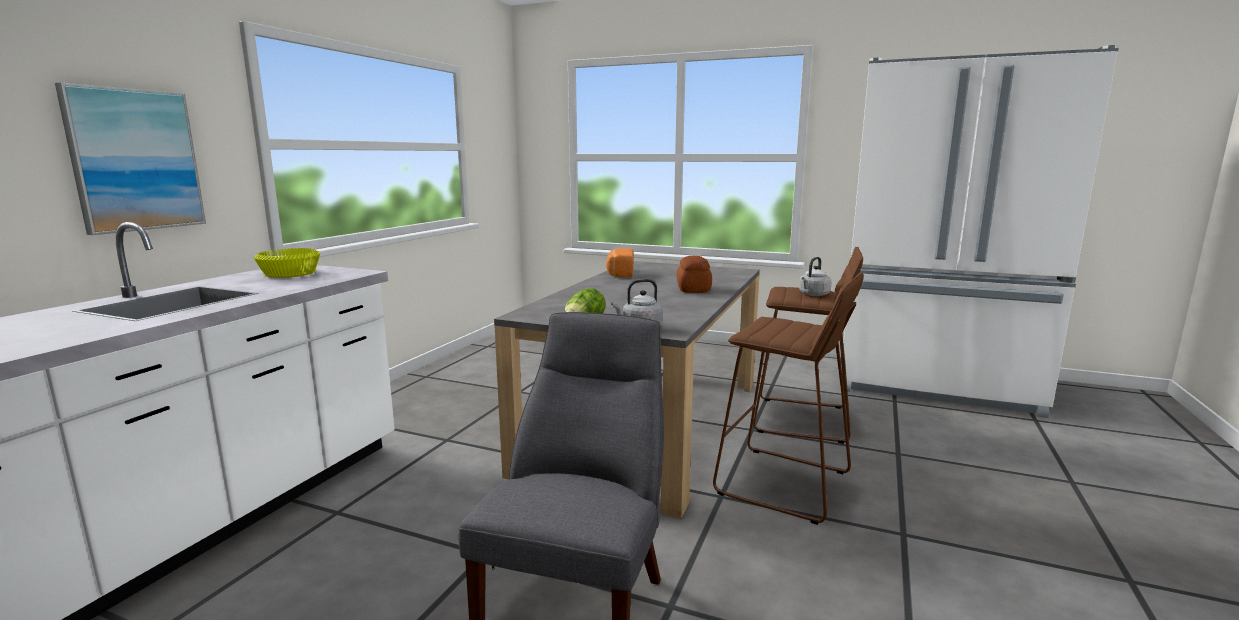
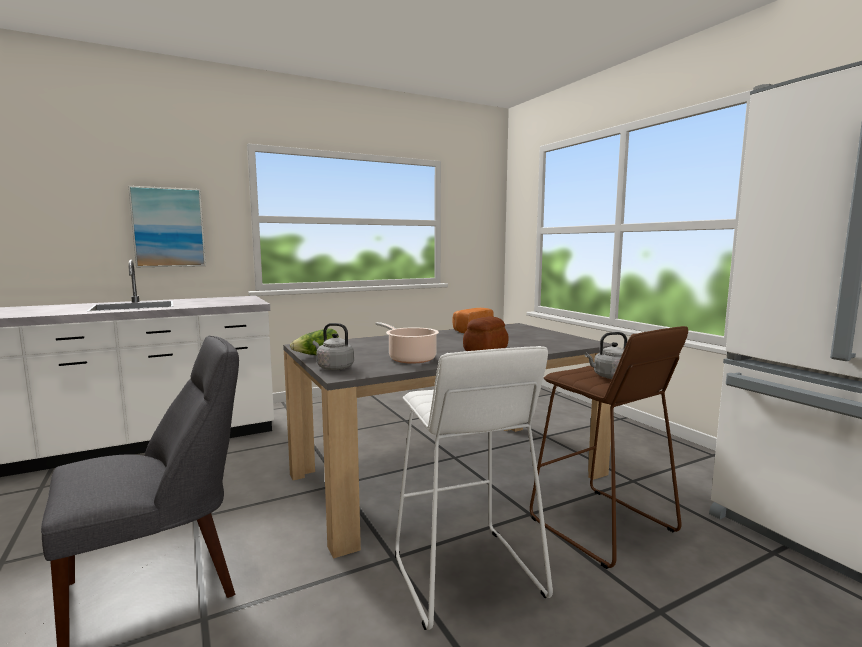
camera: 40 degrees right, 5 degrees down
yellow bowl [254,248,320,278] -> none
brown stool [713,273,864,525] -> white stool [395,346,553,630]
none -> cooking pot [375,322,439,364]

